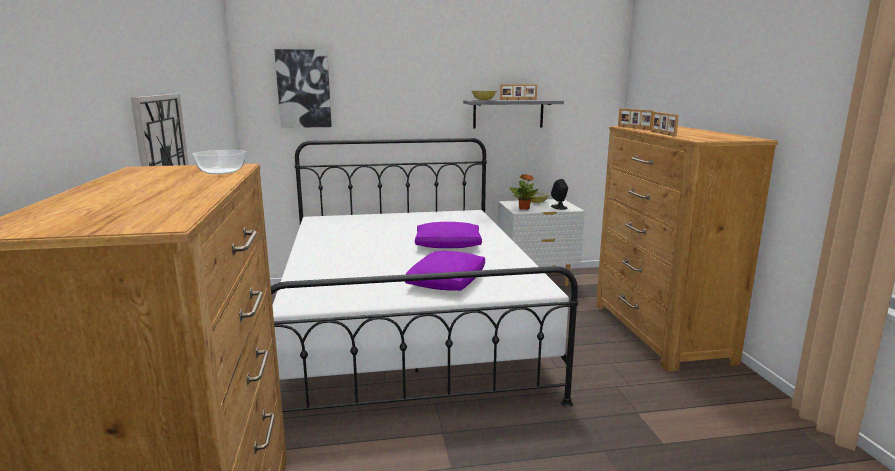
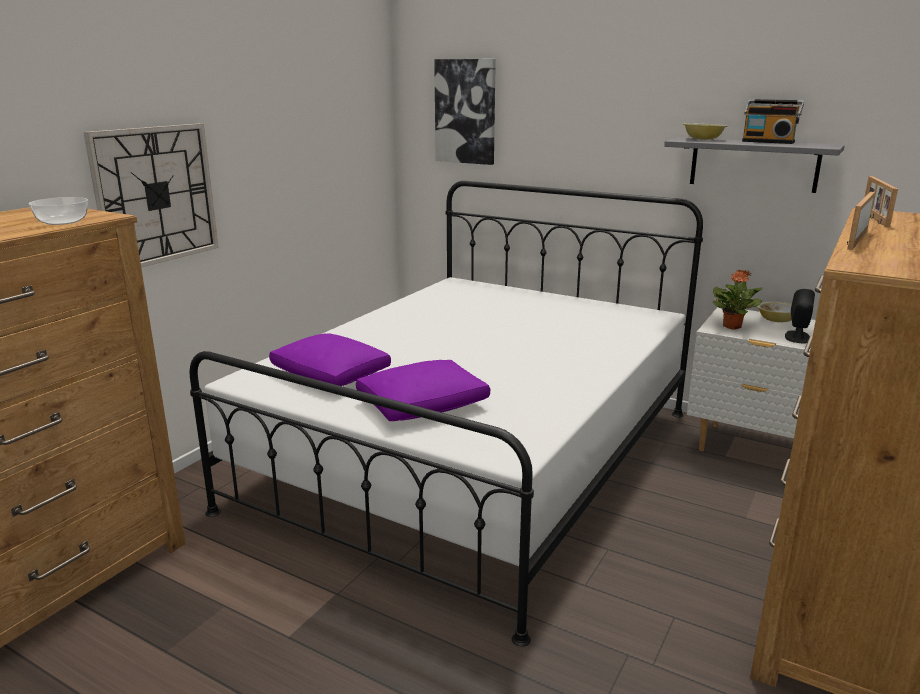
camera: 40 degrees right, 5 degrees up
purple pillow [415,222,482,248] -> purple pillow moved to [269,333,391,386]
picture frame [500,84,537,100] -> radio [742,99,804,144]

